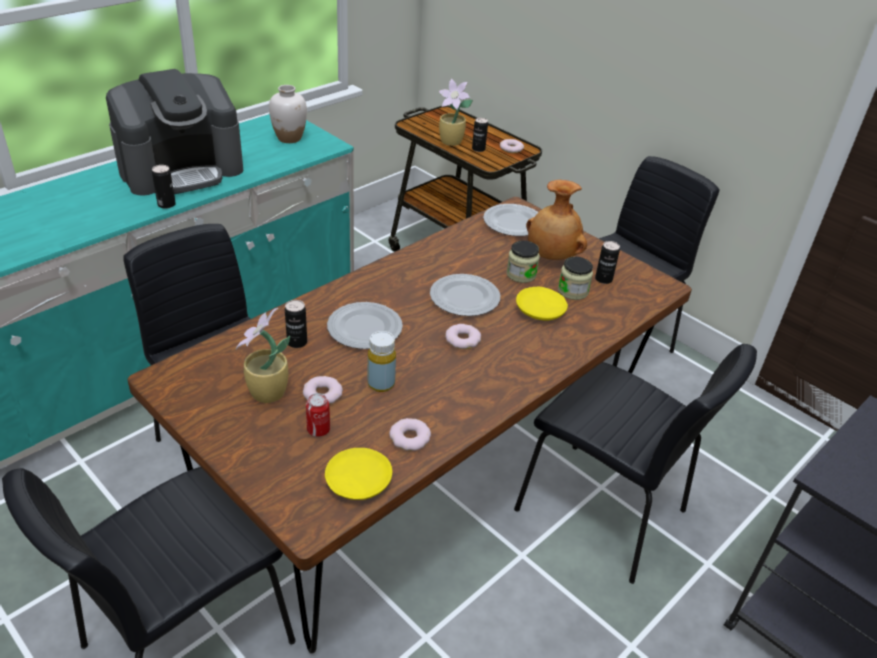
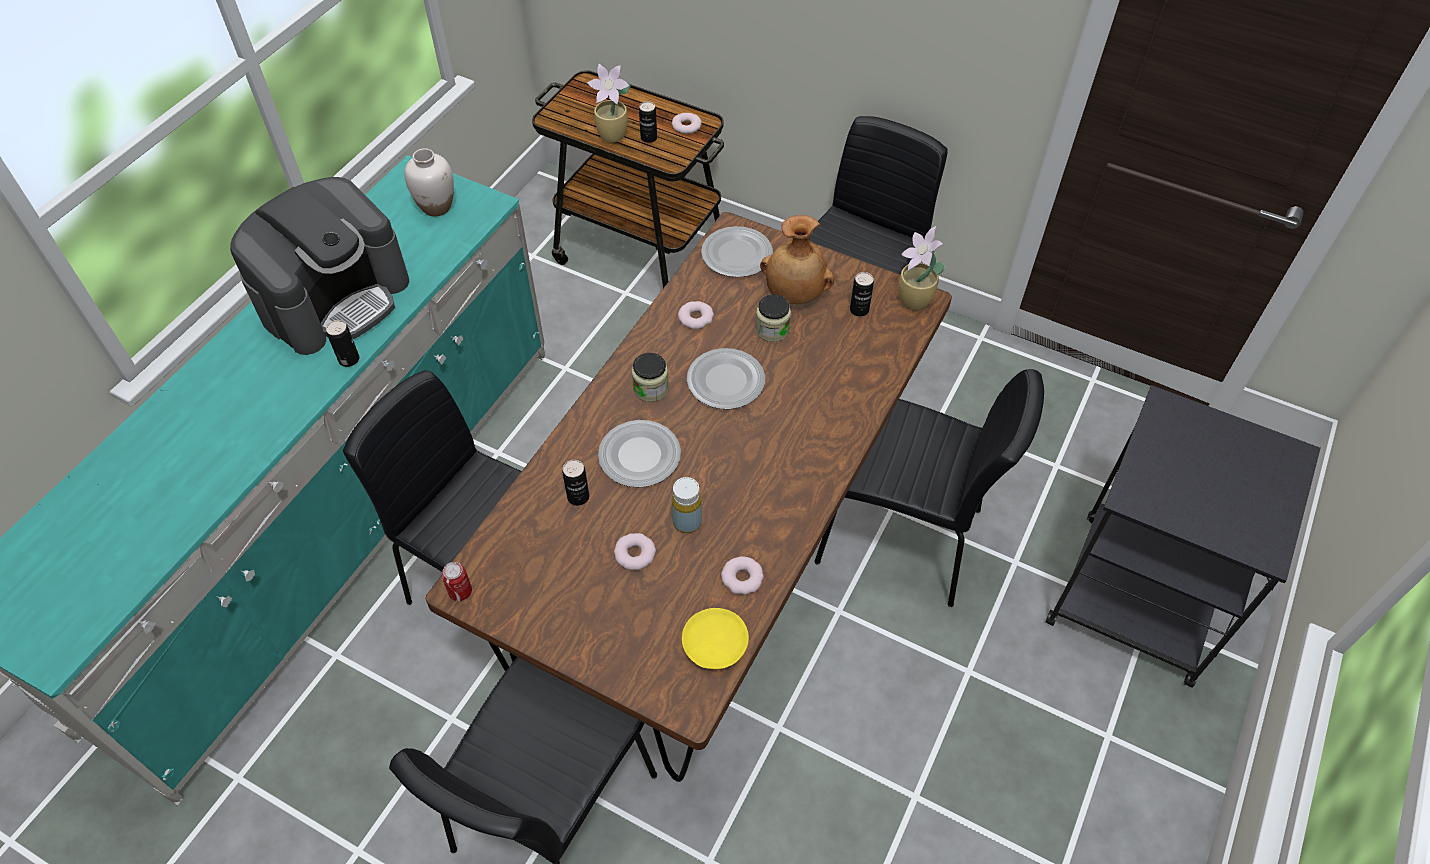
camera: 15 degrees left, 15 degrees up
potted plant [236,308,290,403] -> potted plant moved to [899,226,945,310]
can [306,393,330,437] -> can moved to [442,562,472,601]
donut [445,324,481,349] -> donut moved to [678,301,714,329]
yellow plate [516,287,568,321] -> none
jar [558,257,593,300] -> jar moved to [632,353,669,402]

